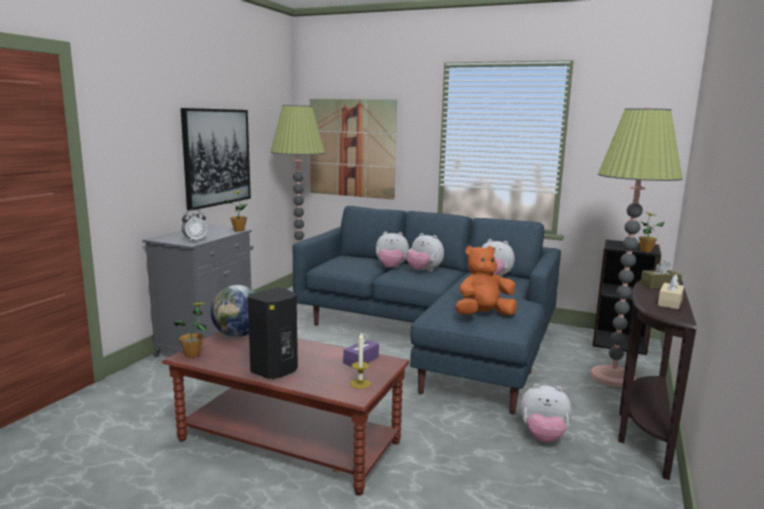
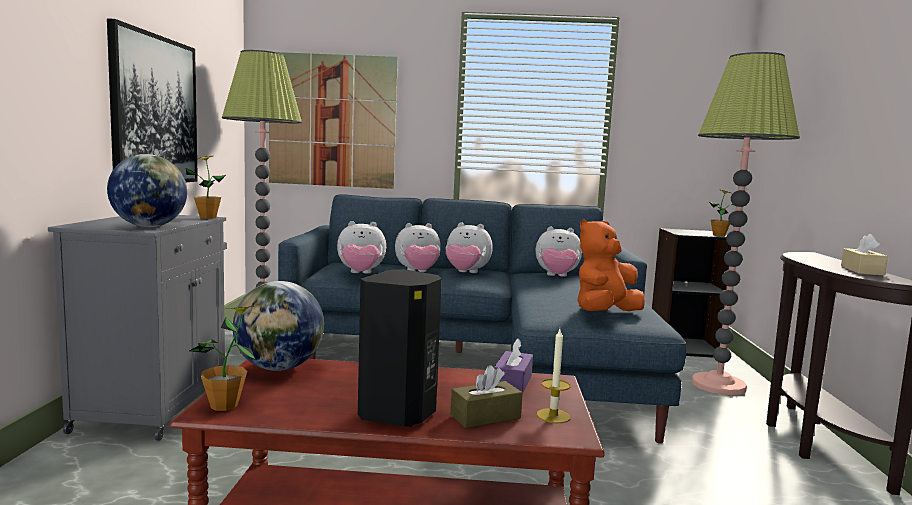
camera: 20 degrees left, 5 degrees down
alarm clock [181,209,207,242] -> globe [107,154,187,227]
plush toy [520,384,572,443] -> plush toy moved to [337,221,386,274]
brown tissue box [640,260,682,289] -> brown tissue box moved to [450,365,523,428]

